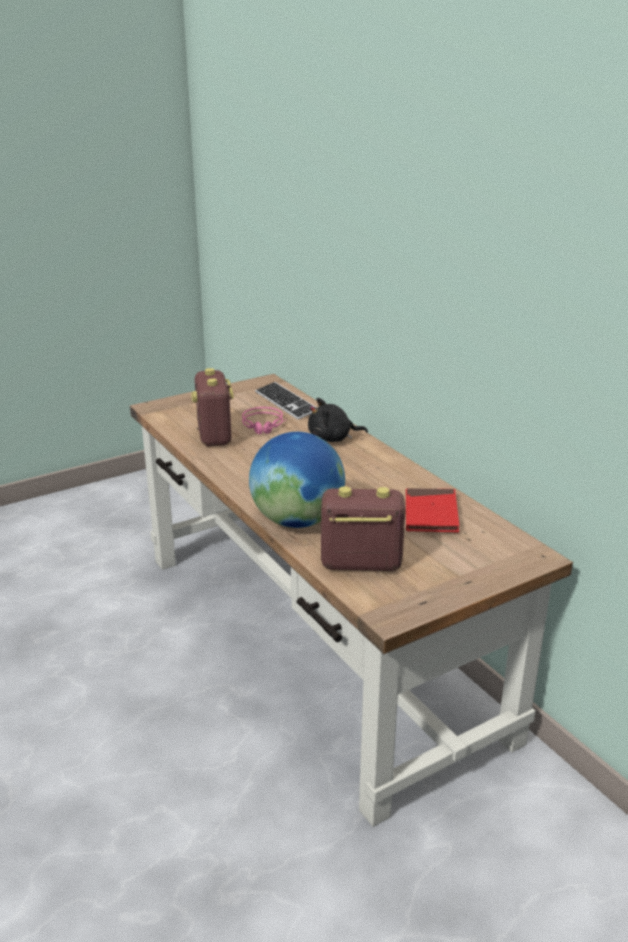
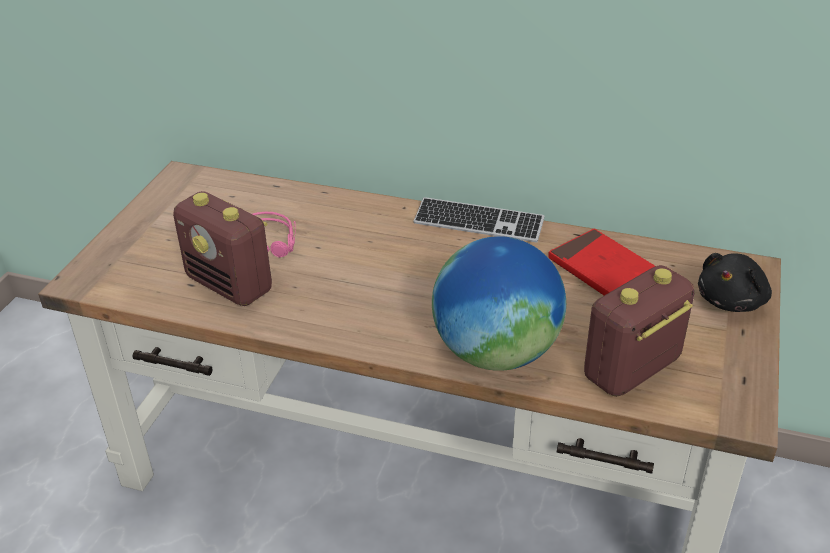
camera: 40 degrees left, 10 degrees up
keyboard [255,382,317,420] -> keyboard moved to [414,197,545,242]
black plush toy [308,398,368,442] -> black plush toy moved to [698,253,772,312]

